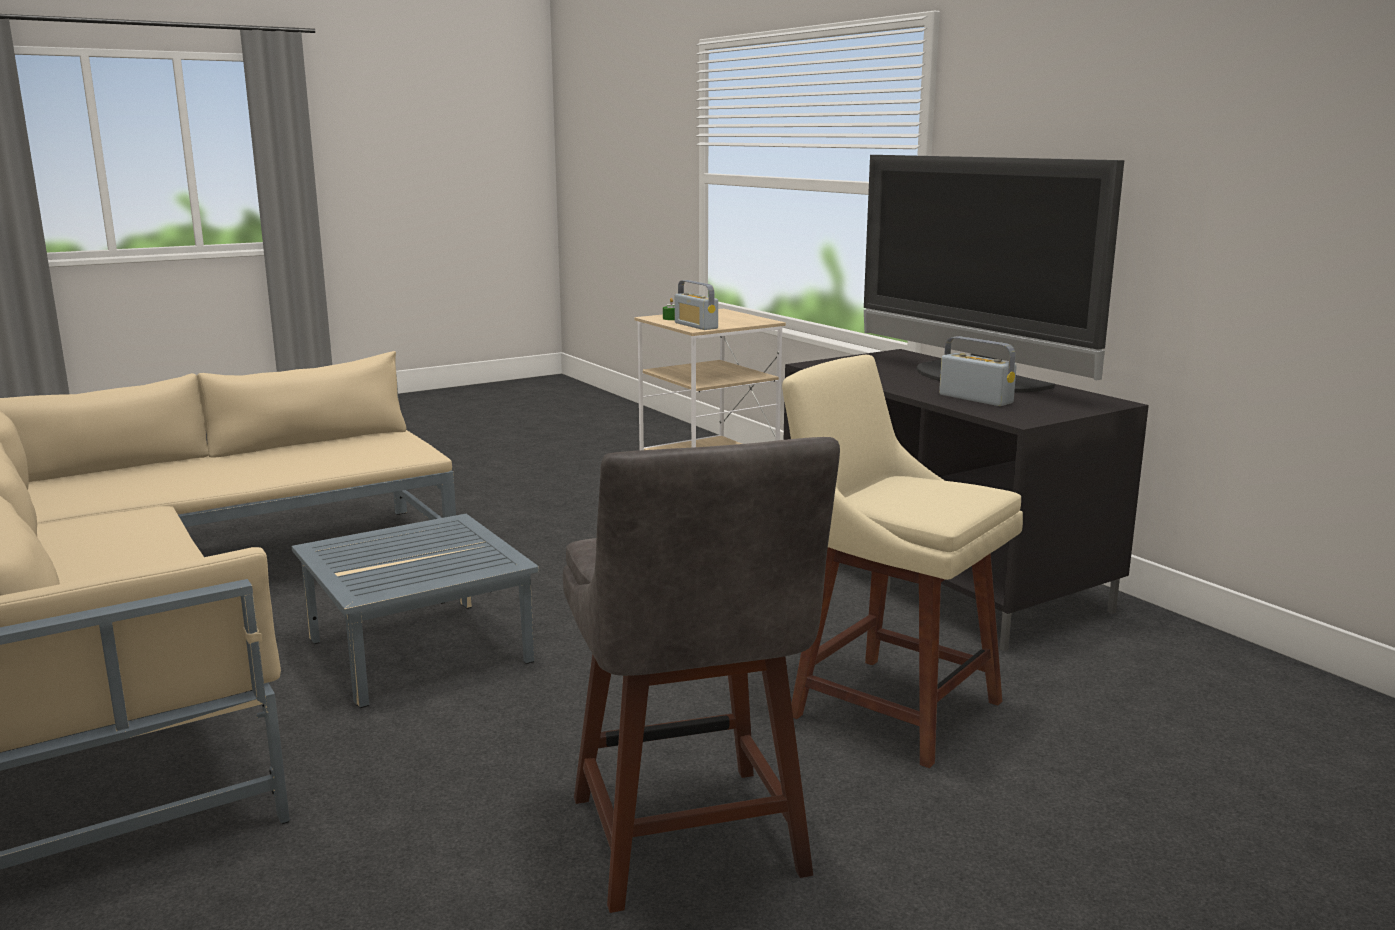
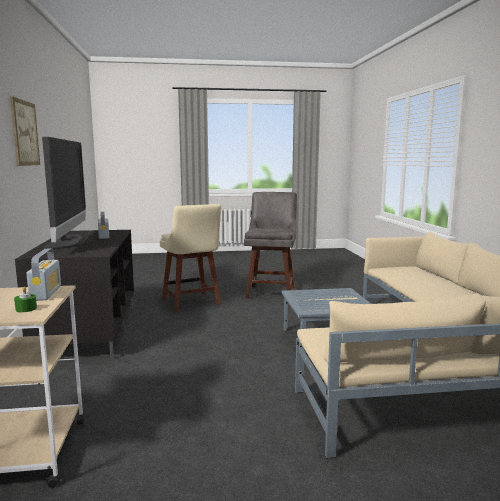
camera: 155 degrees left, 5 degrees down
none -> picture [10,96,40,166]

